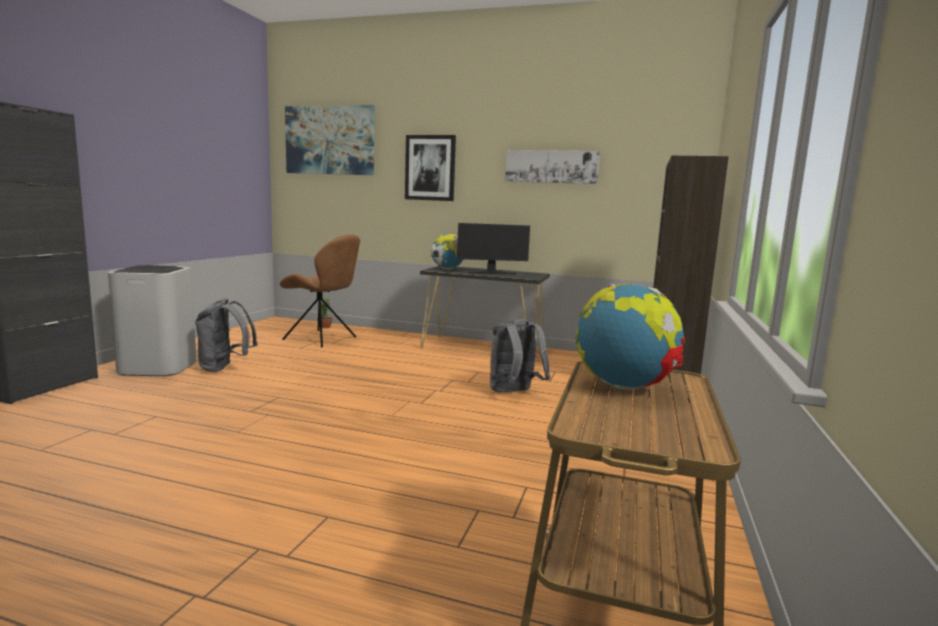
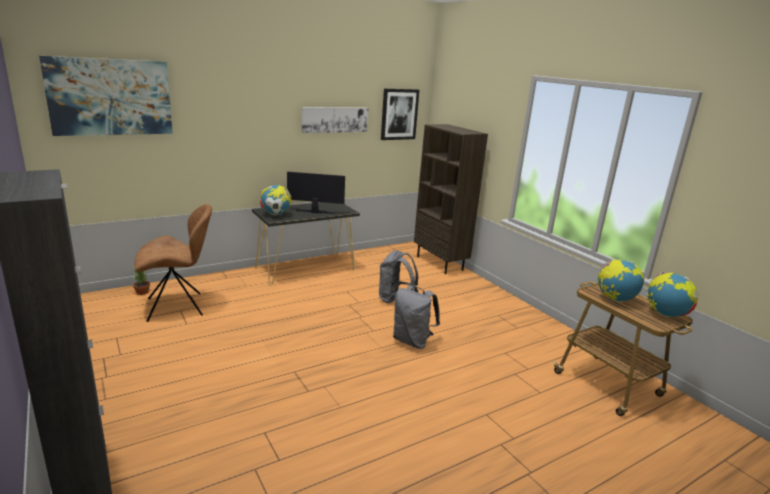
camera: 50 degrees left, 10 degrees up
white trash can [108,265,197,376] -> none
grey backpack [195,298,258,372] -> grey backpack moved to [393,286,440,349]
picture [405,135,456,201] -> picture moved to [381,89,419,140]
monitor [457,223,530,274] -> monitor turned 120 degrees counterclockwise [287,172,345,214]
none -> globe [647,271,698,317]

